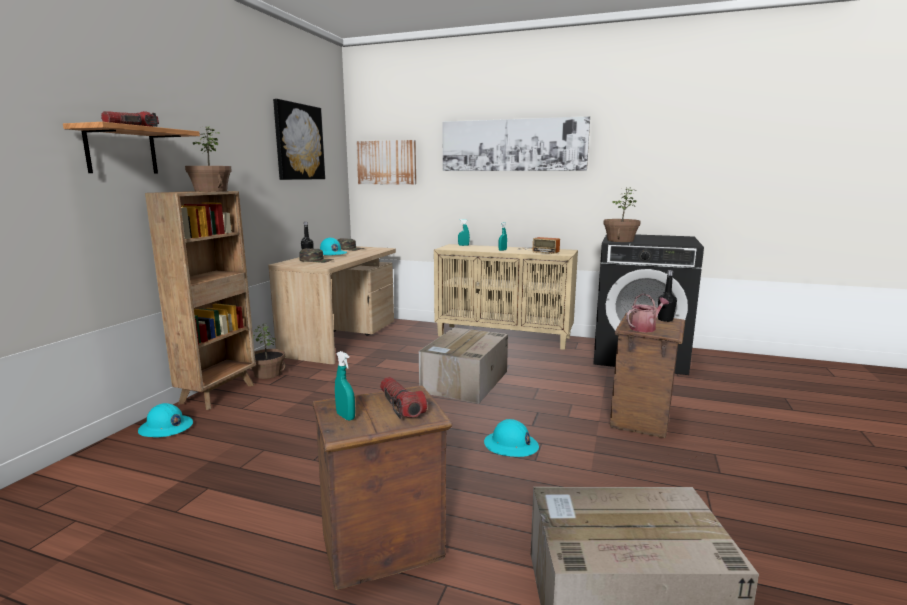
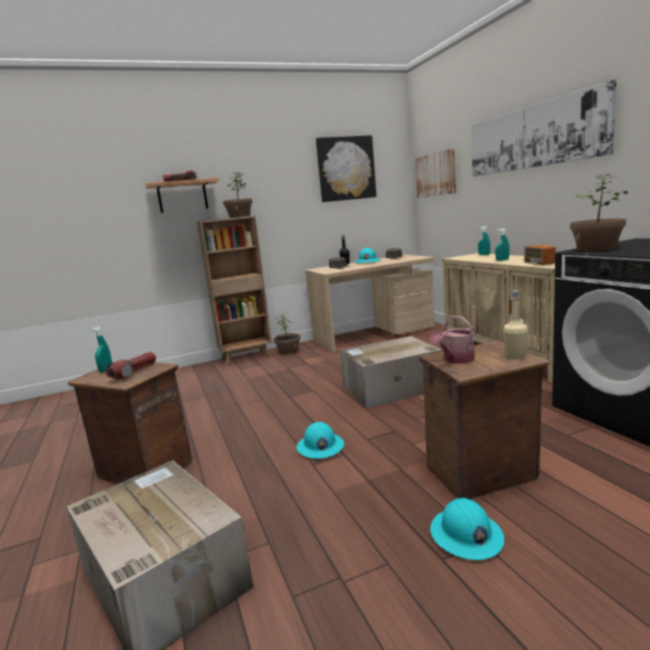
camera: 50 degrees right, 0 degrees up
turquoise hard hat [138,403,193,437] -> turquoise hard hat moved to [430,498,504,560]
watering can [626,293,669,333] -> watering can turned 120 degrees clockwise [430,316,475,364]
black bottle [658,270,677,322] -> beige bottle [503,290,528,359]

